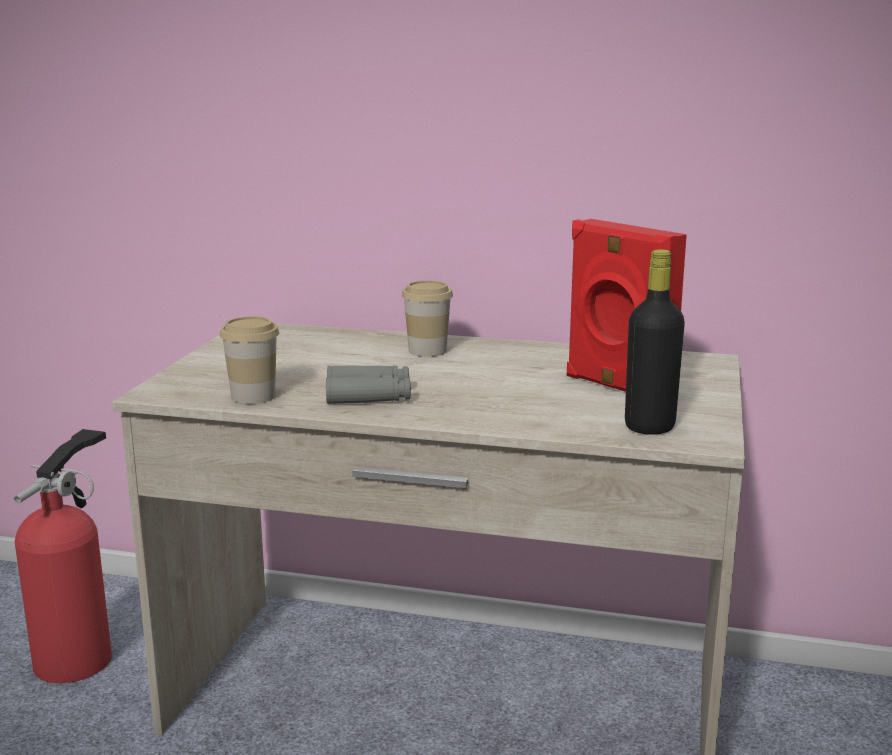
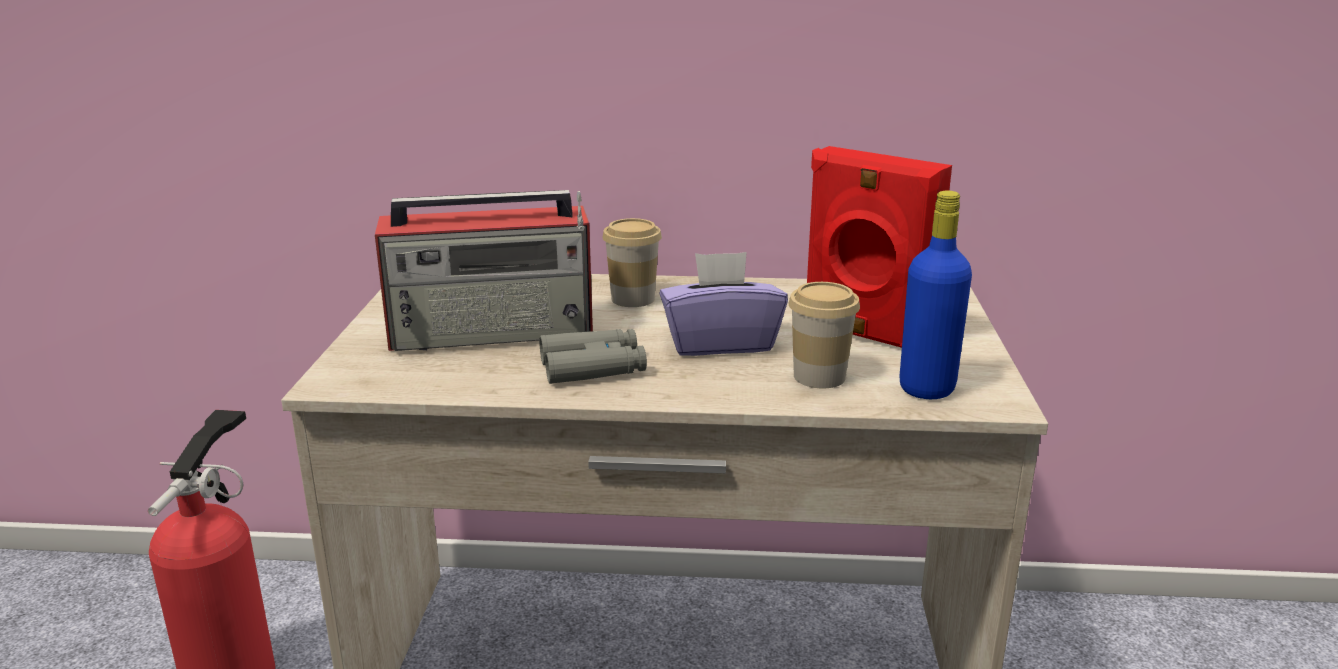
camera: 10 degrees left, 5 degrees up
cup [220,316,279,404] -> cup moved to [789,282,860,388]
black bottle [625,249,685,435] -> blue bottle [900,190,972,399]
none -> radio [375,190,593,351]
none -> purple tissue box [659,252,788,356]

